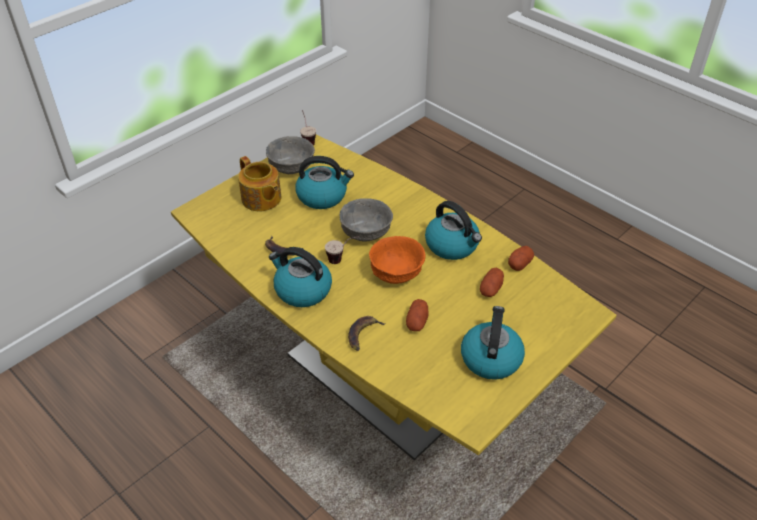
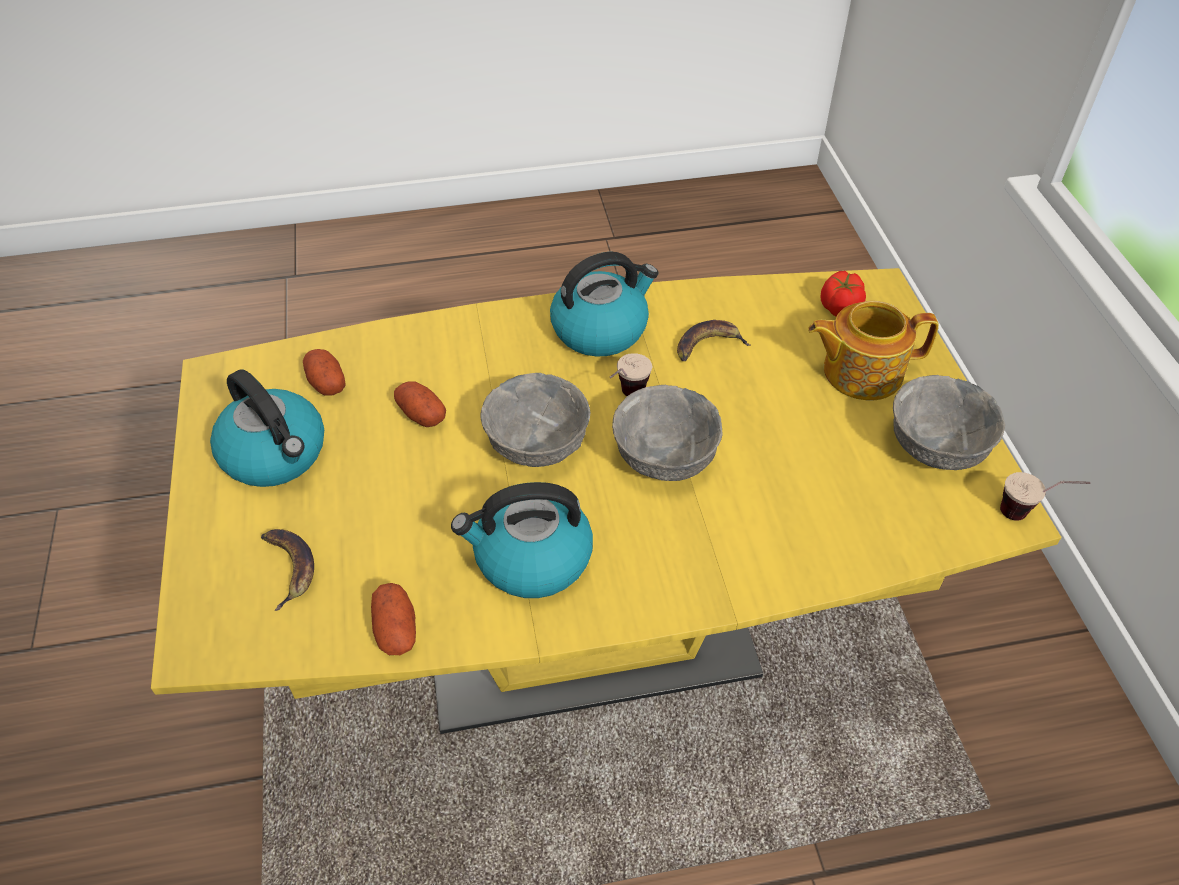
camera: 125 degrees right, 5 degrees up
kettle [295,156,354,209] -> none
banana [348,316,386,351] -> banana moved to [261,529,314,611]
orange bowl [369,236,426,284] -> grey bowl [480,373,590,467]
potato [480,268,504,297] -> potato moved to [303,349,345,396]
none -> tomato [821,271,866,317]

